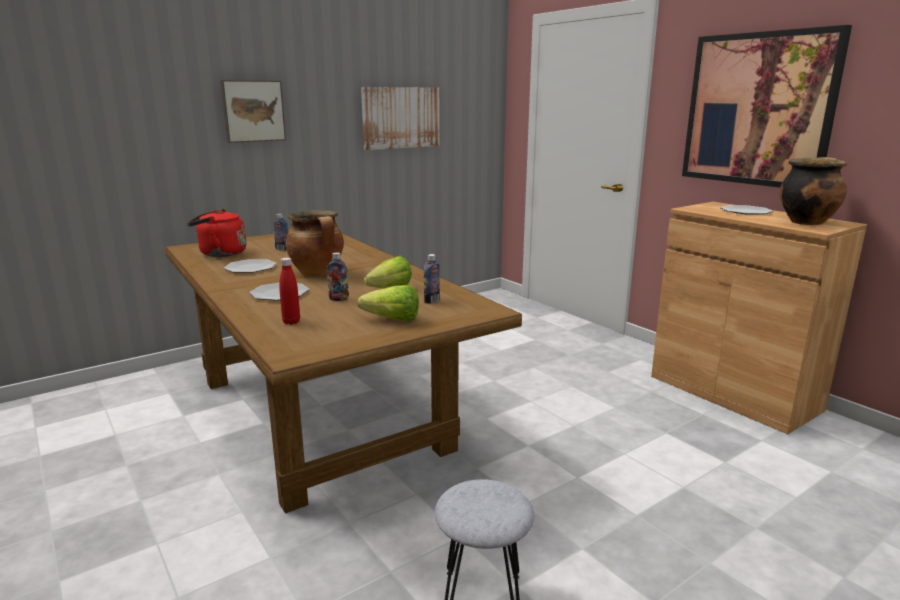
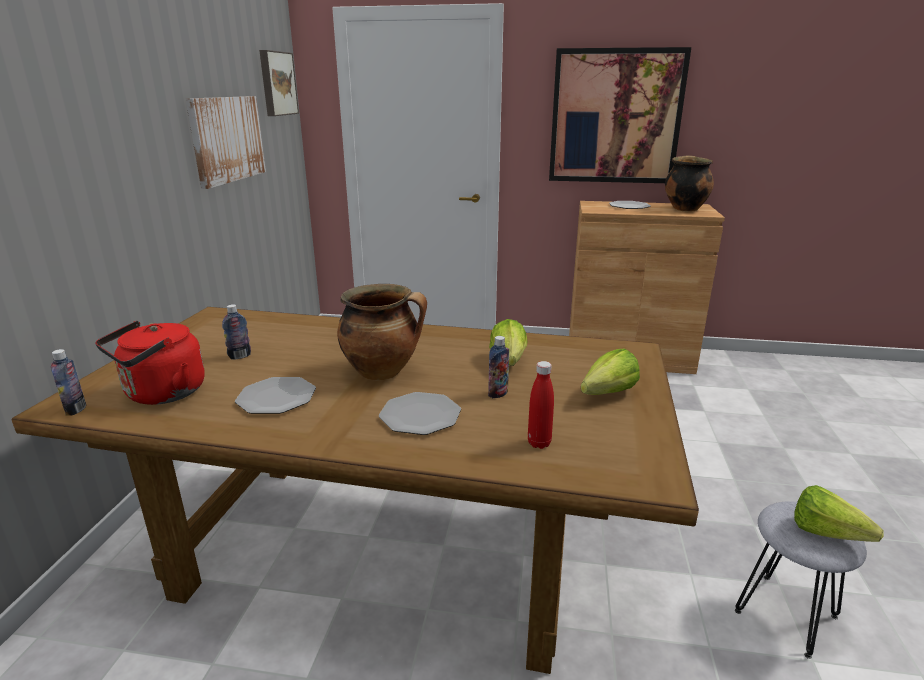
camera: 45 degrees left, 5 degrees up
picture [220,80,286,143] -> picture moved to [259,50,299,116]
bottle [424,254,440,304] -> bottle moved to [51,349,86,416]
none -> lettuce [794,485,884,542]

